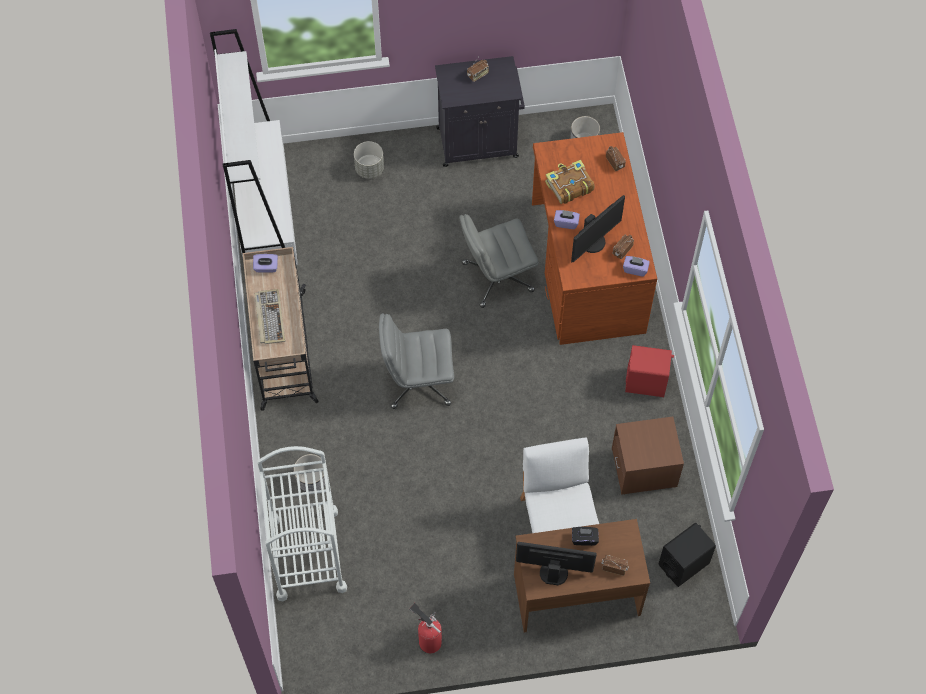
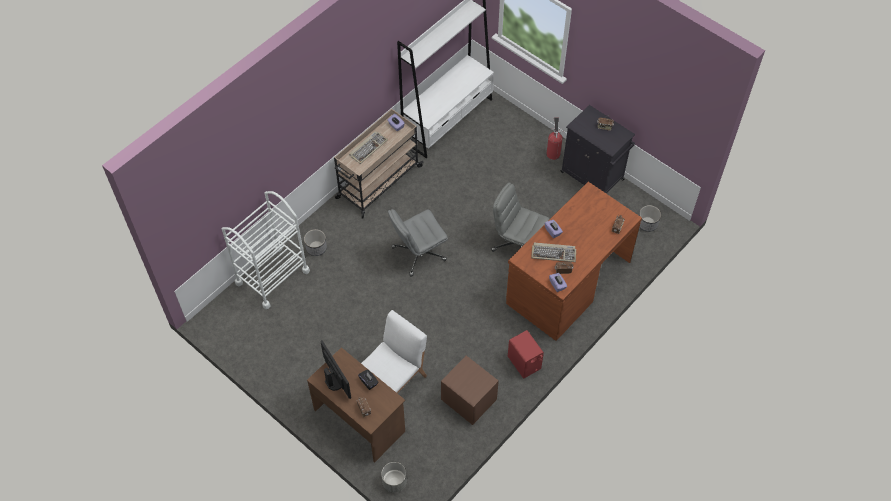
camera: 50 degrees right, 5 degrees down
grey planter [354,141,384,179] -> grey planter moved to [381,462,407,493]
grey office chair [379,313,454,409] -> grey office chair turned 75 degrees counterclockwise [388,209,448,276]
fire extinguisher [409,603,442,653] -> fire extinguisher moved to [546,117,564,160]
book [545,160,595,204] -> none
monitor [571,195,625,262] -> keyboard [531,243,576,262]
black speaker [658,523,716,587] -> none

